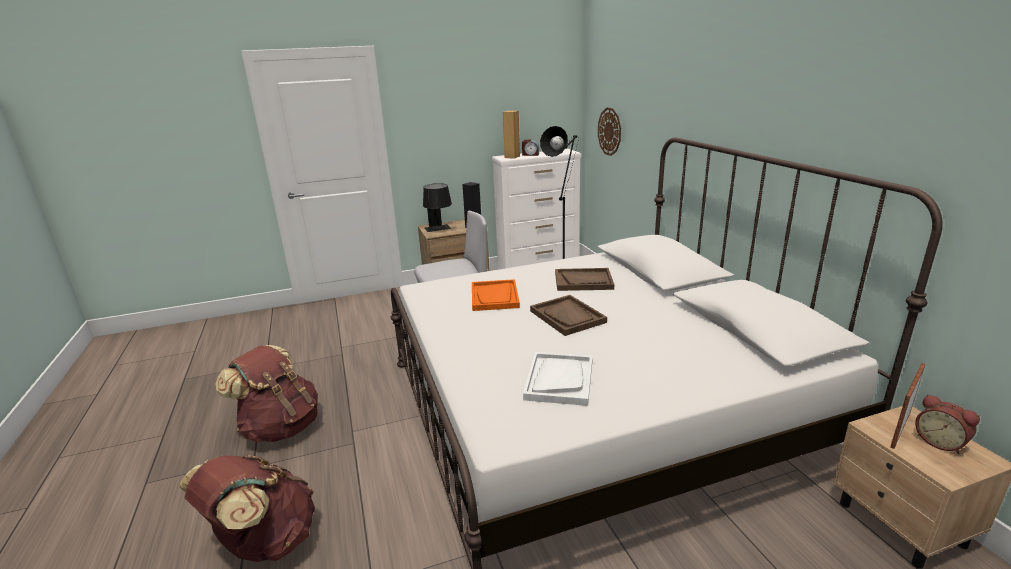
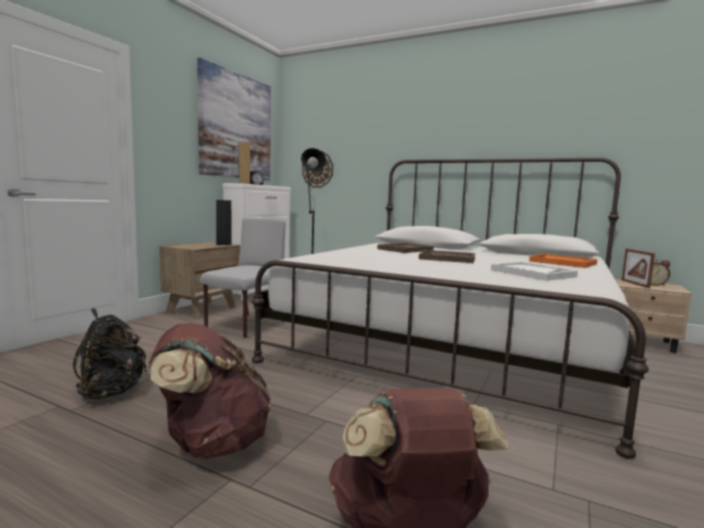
camera: 45 degrees left, 15 degrees down
black table lamp [423,183,452,232] -> none
orange tray [472,279,520,311] -> orange tray moved to [529,254,597,268]
none -> black backpack [73,308,147,399]
none -> picture [197,58,271,181]

